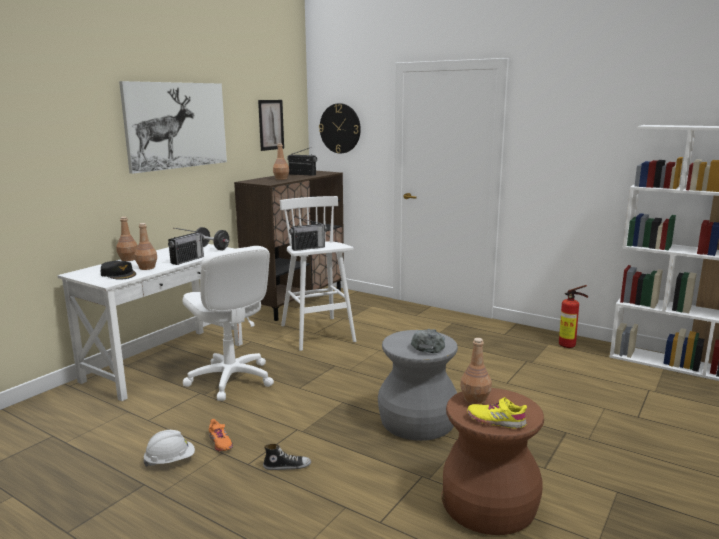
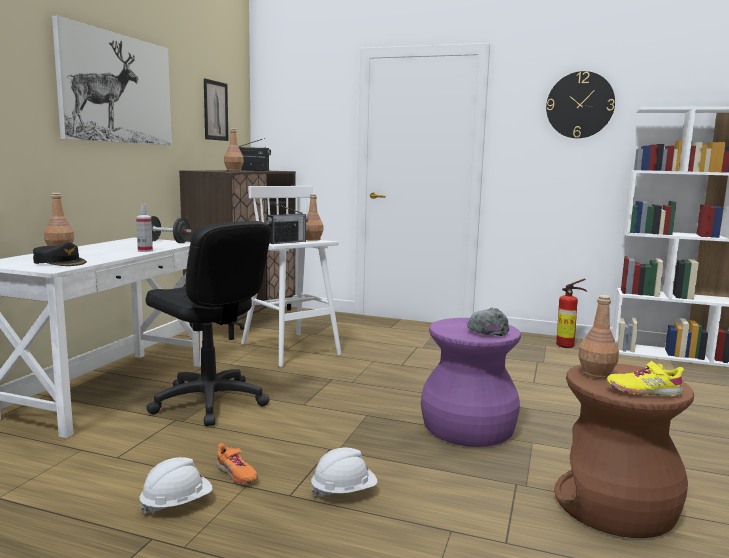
camera: 15 degrees left, 5 degrees down
brown bottle [135,223,157,270] -> brown bottle moved to [306,194,323,241]
radio [168,228,204,265] -> spray bottle [136,204,153,252]
white office chair [182,246,274,401] -> black office chair [146,221,271,426]
shoe [263,444,311,470] -> white hard hat [310,447,378,497]
wall clock [319,103,361,153] -> wall clock moved to [546,71,615,138]
grey stool [378,330,458,441] -> purple stool [421,318,521,447]

